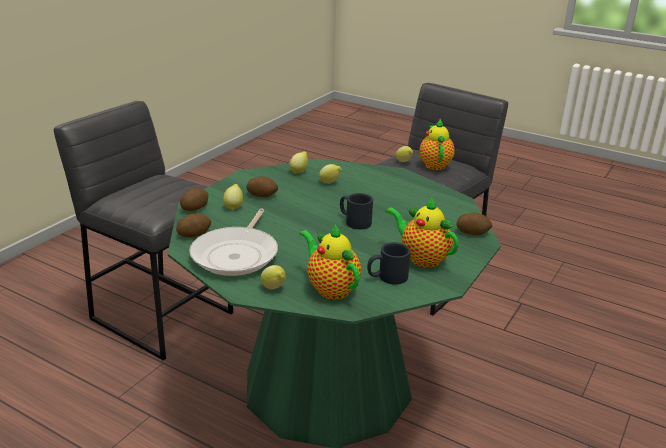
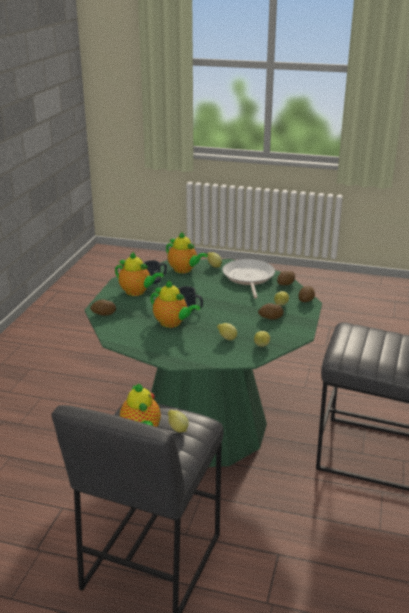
camera: 165 degrees right, 0 degrees up
none -> teapot [150,280,200,328]

